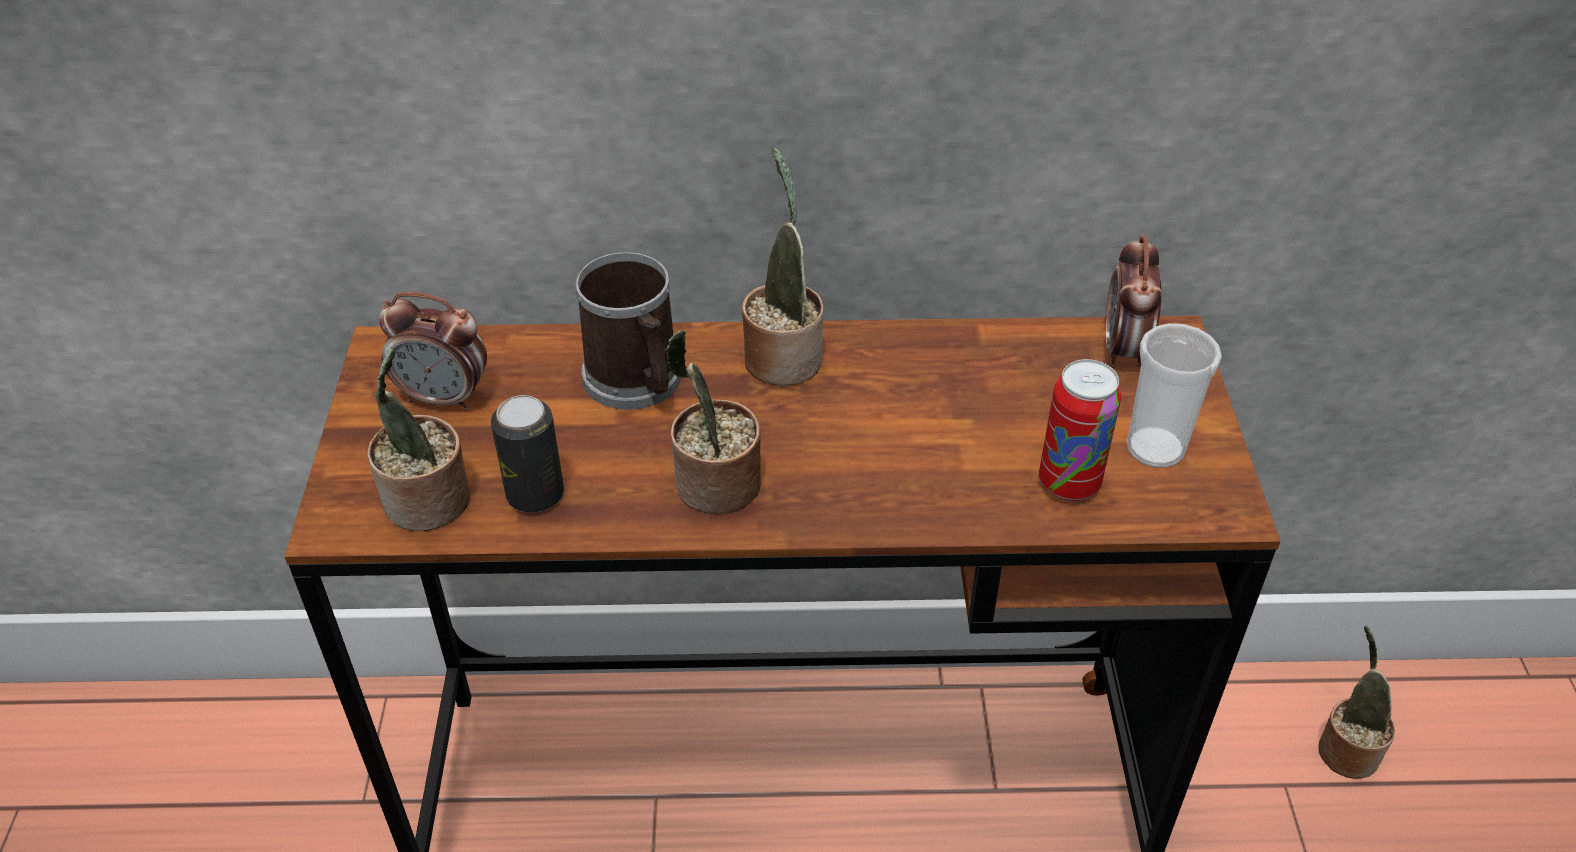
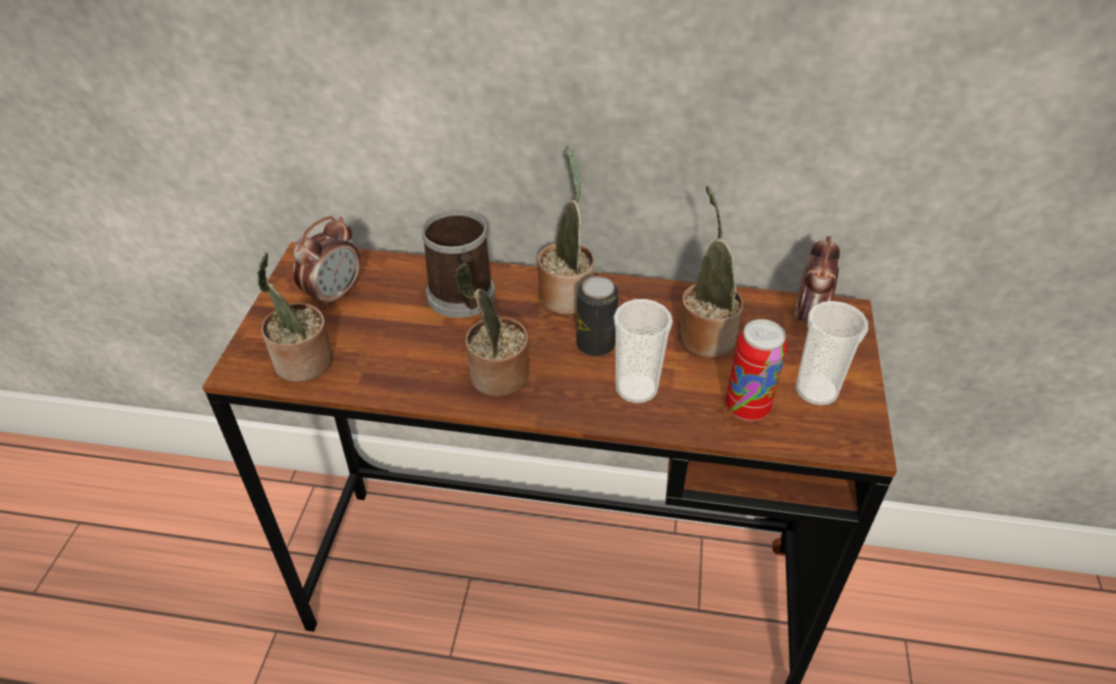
camera: 10 degrees right, 0 degrees up
alarm clock [379,292,487,411] -> alarm clock turned 75 degrees counterclockwise [293,216,360,310]
can [491,395,564,513] -> can moved to [576,276,619,356]
potted plant [1319,625,1395,779] -> potted plant moved to [678,186,743,358]
none -> cup [614,299,673,403]

